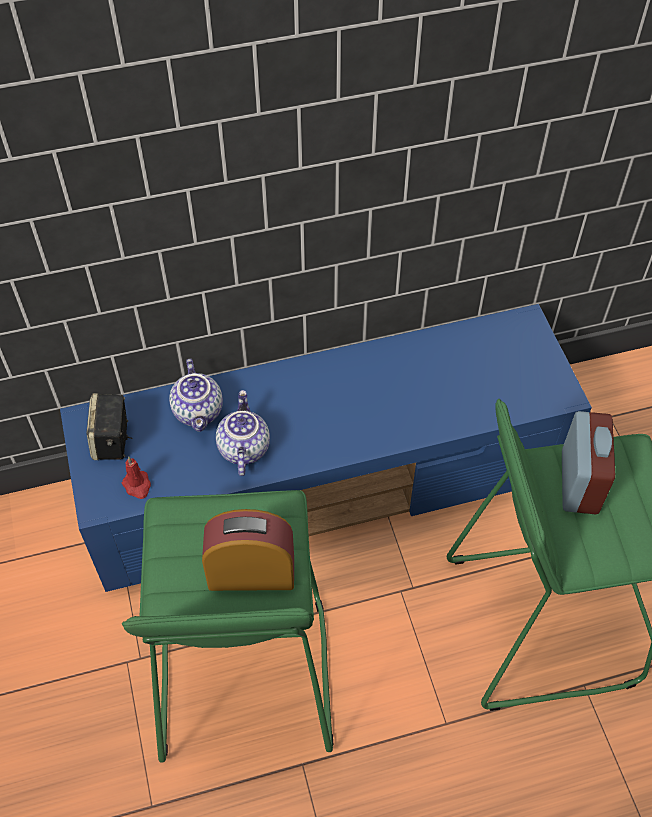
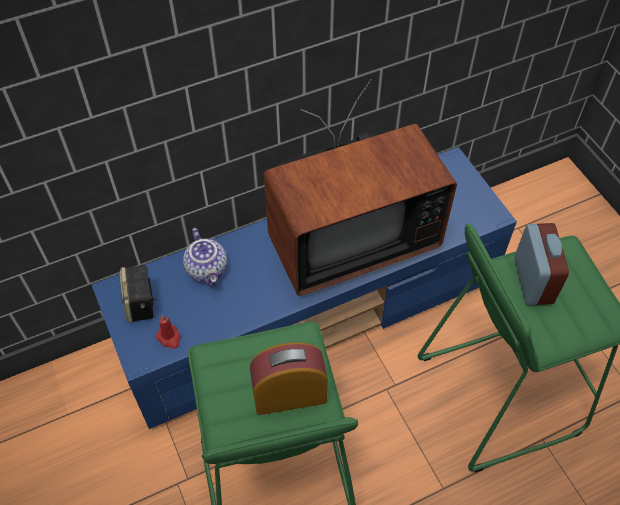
camera: 10 degrees left, 0 degrees up
teapot [216,390,270,476] -> none
none -> television [264,79,457,296]

